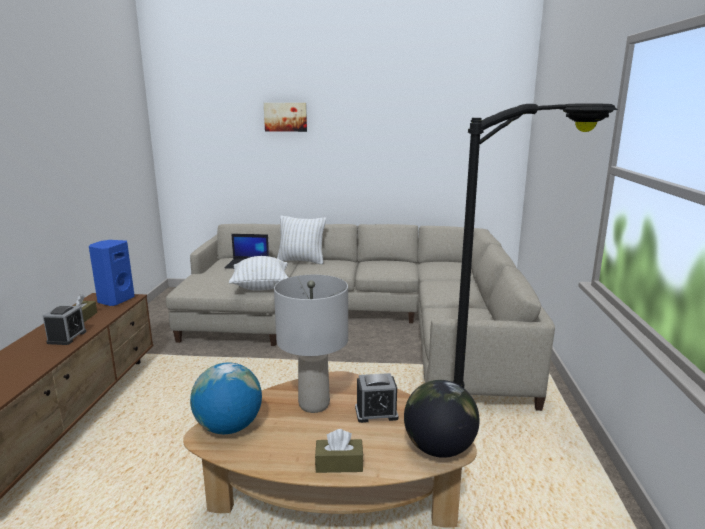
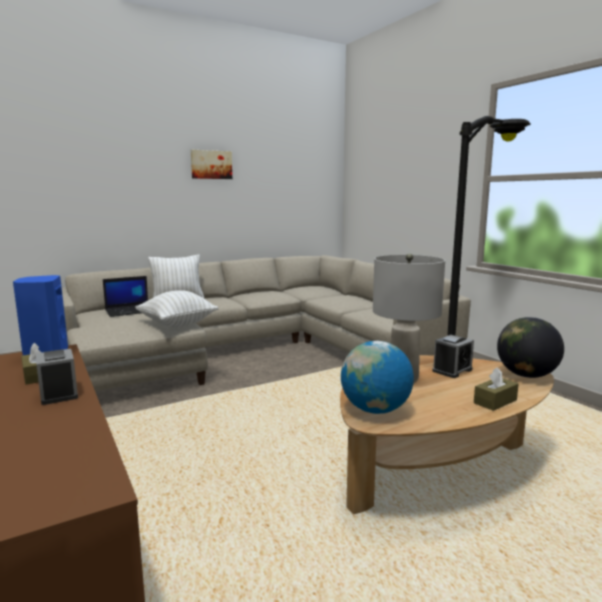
camera: 35 degrees left, 5 degrees down
picture [264,103,307,132] -> picture moved to [191,150,232,179]

